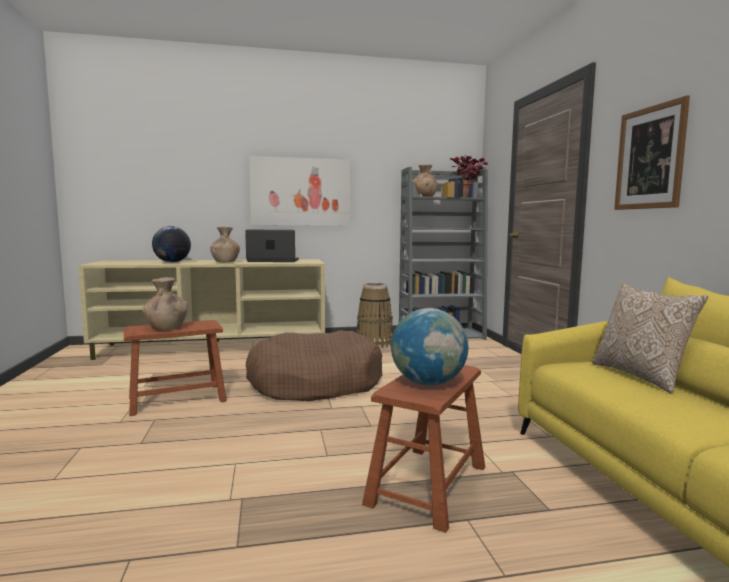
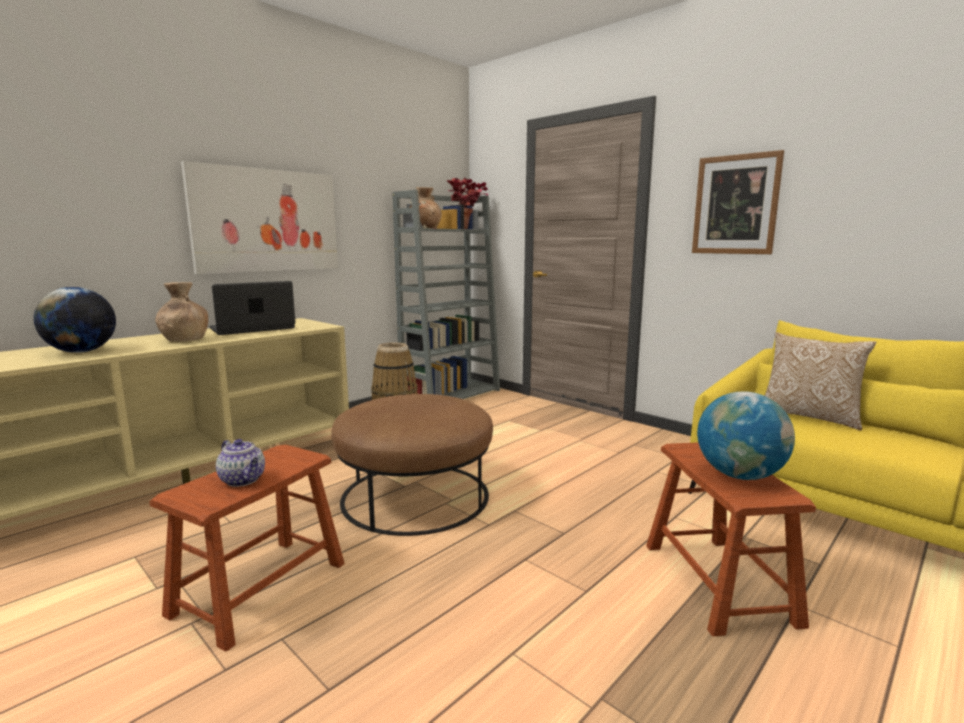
camera: 35 degrees left, 5 degrees up
brown vase [143,277,188,331] -> teapot [216,439,265,487]
brown dog bed [246,330,382,402] -> brown ottoman [331,394,493,536]

